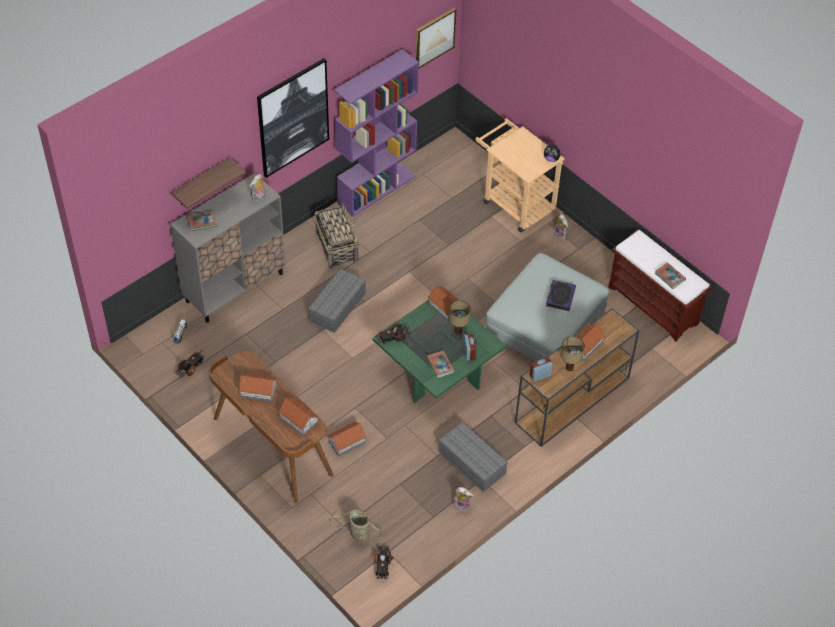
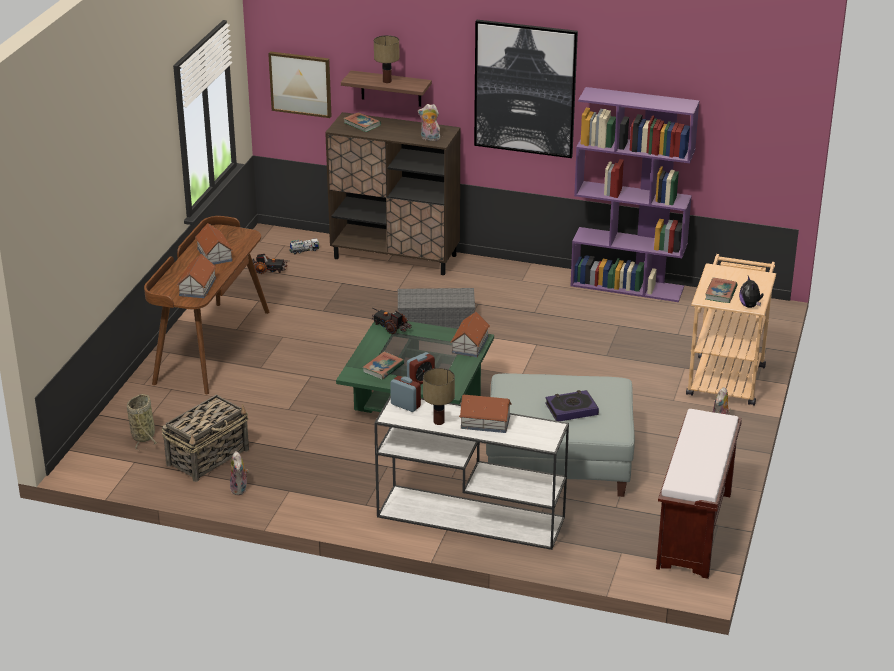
camera: 60 degrees right, 20 degrees down
grey cabinet [170,173,286,322] -> brown cabinet [325,112,461,275]
basket [314,203,360,269] -> basket moved to [162,394,249,482]
toy house [327,422,366,456] -> none
toy truck [372,545,394,579] -> none
picture [415,8,456,68] -> picture moved to [268,51,331,118]
grey storage box [439,422,508,492] -> none
table lamp [449,300,471,334] -> table lamp moved to [374,35,400,83]
brown console table [515,308,639,447] -> white console table [374,395,569,550]
book [655,263,686,289] -> book moved to [705,277,738,303]

